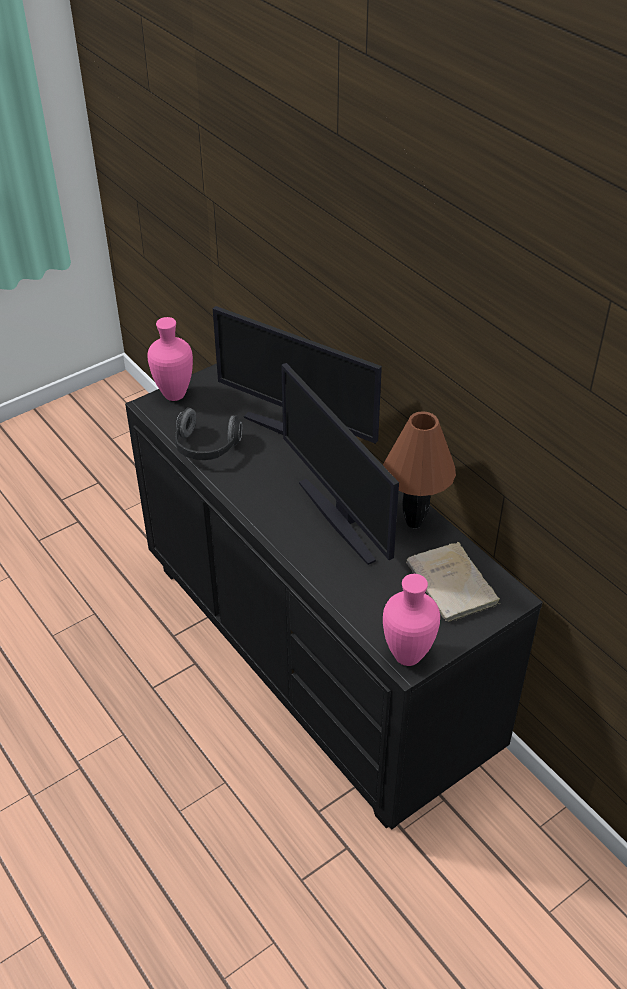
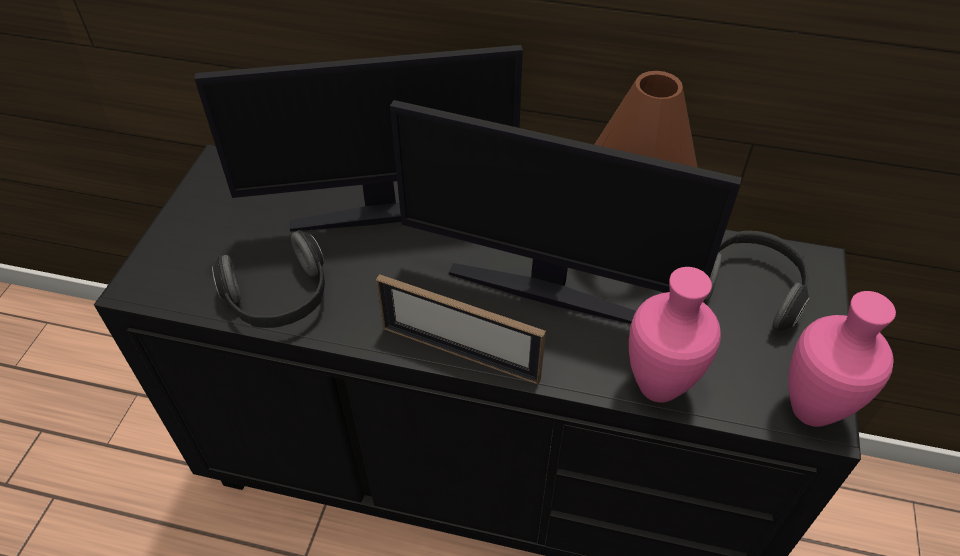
camera: 40 degrees left, 5 degrees up
pink vase [147,317,193,401] -> pink vase moved to [629,267,721,403]
beige book [406,542,501,622] -> headphones [705,231,810,331]
none -> picture frame [376,274,546,385]

